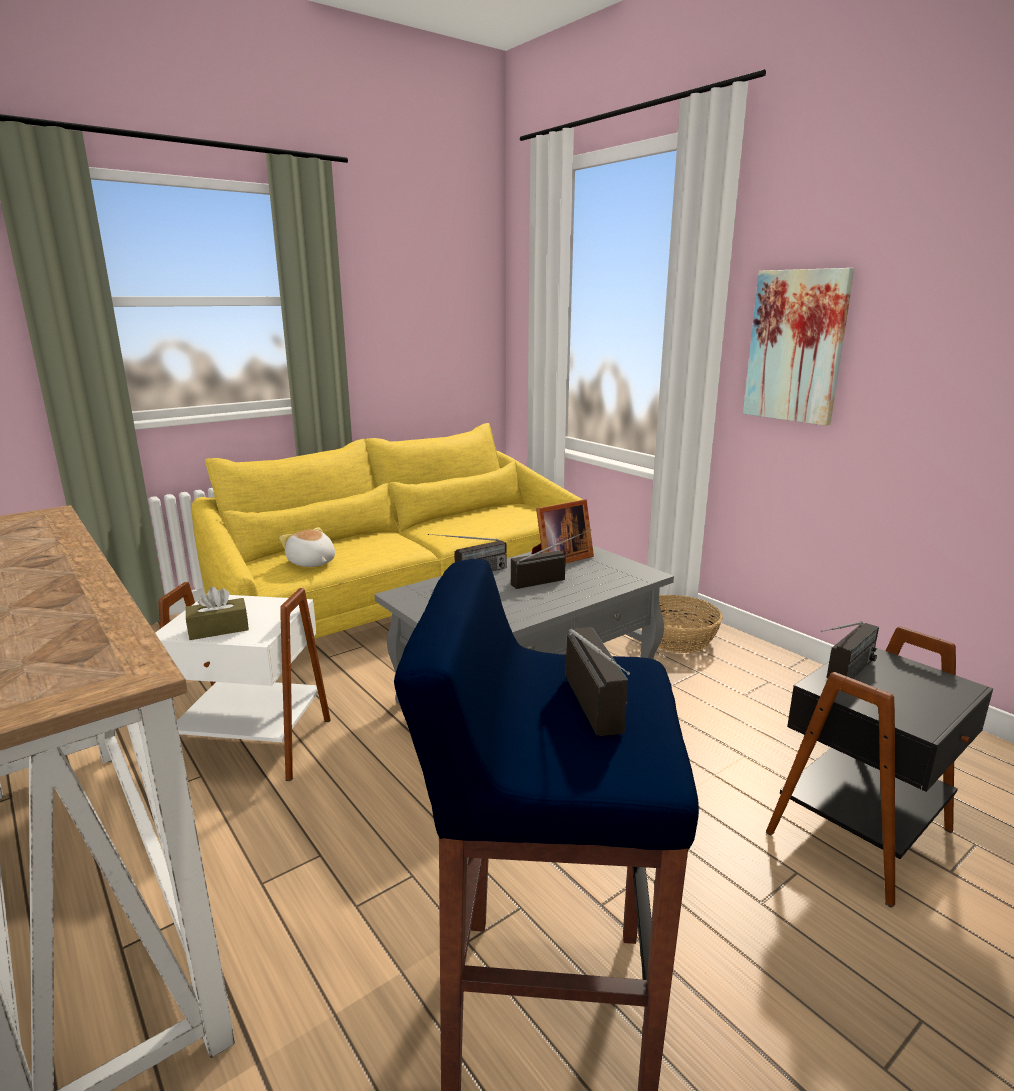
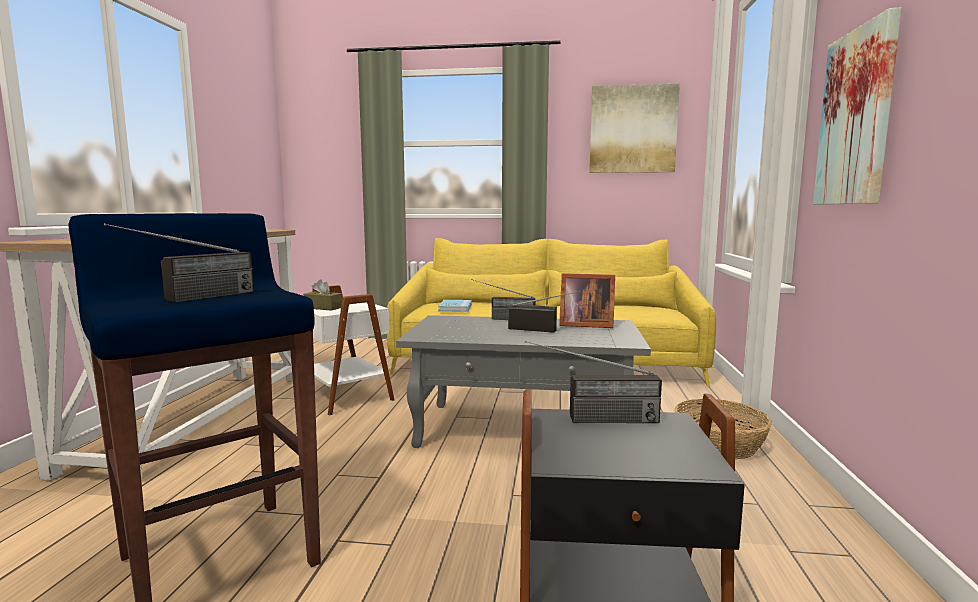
camera: 45 degrees right, 10 degrees down
plush toy [279,527,335,567] -> blue book [438,300,472,312]
none -> picture [589,84,680,173]

